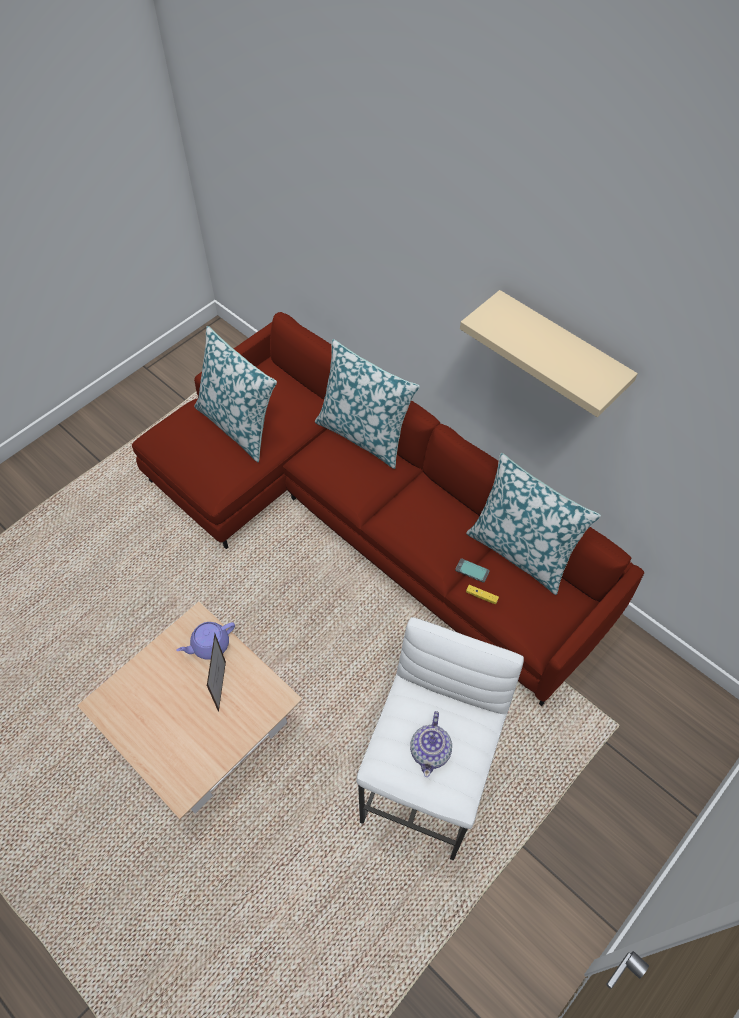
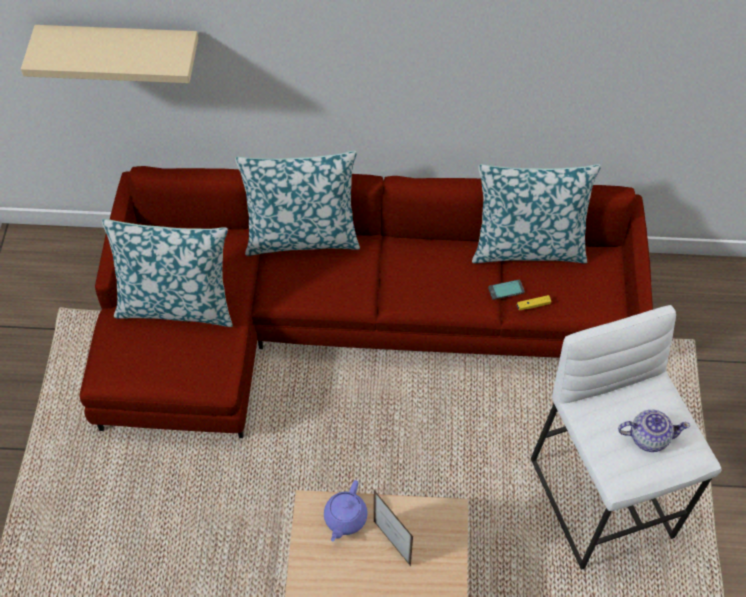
camera: 40 degrees left, 0 degrees up
teapot [410,711,452,777] -> teapot turned 60 degrees counterclockwise [618,410,690,452]
beige shelf [460,290,638,417] -> beige shelf moved to [21,25,198,83]

